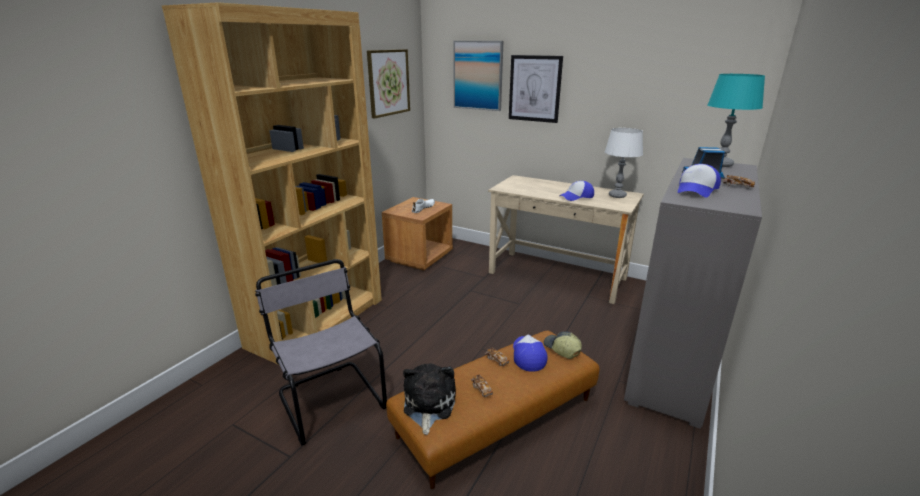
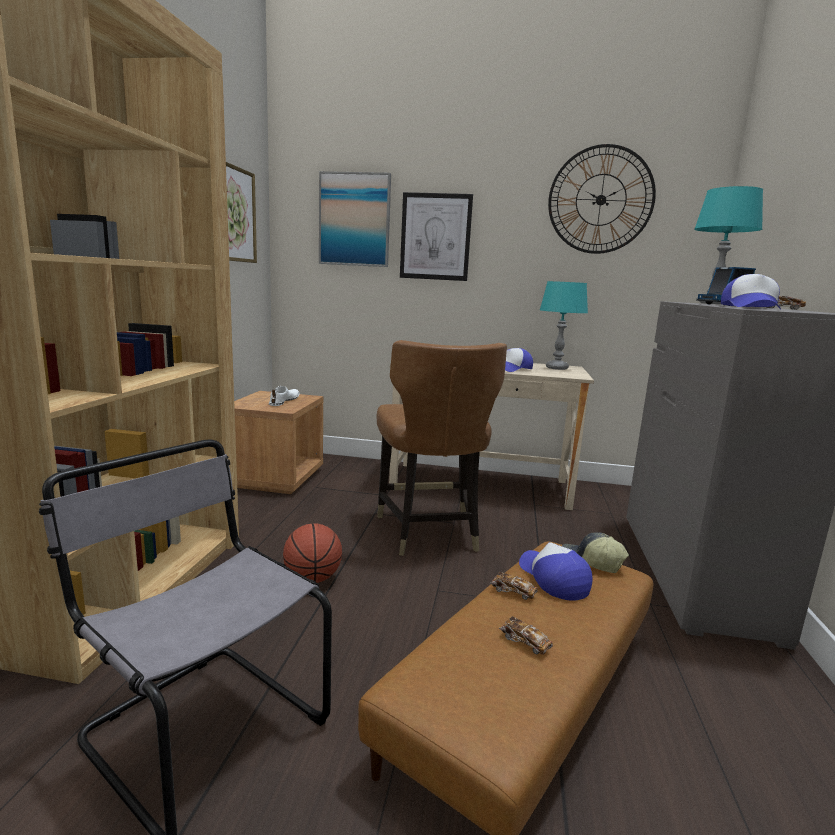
camera: 20 degrees left, 10 degrees down
plush toy [403,363,456,435] -> none
white table lamp [605,128,643,198] -> turquoise table lamp [540,281,588,370]
none -> basketball [283,523,342,583]
none -> brown chair [377,340,507,556]
none -> wall clock [548,144,656,254]

